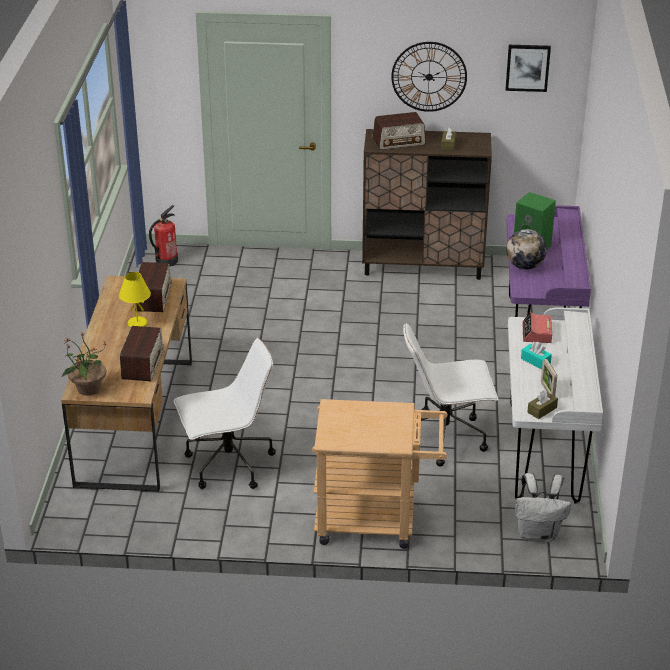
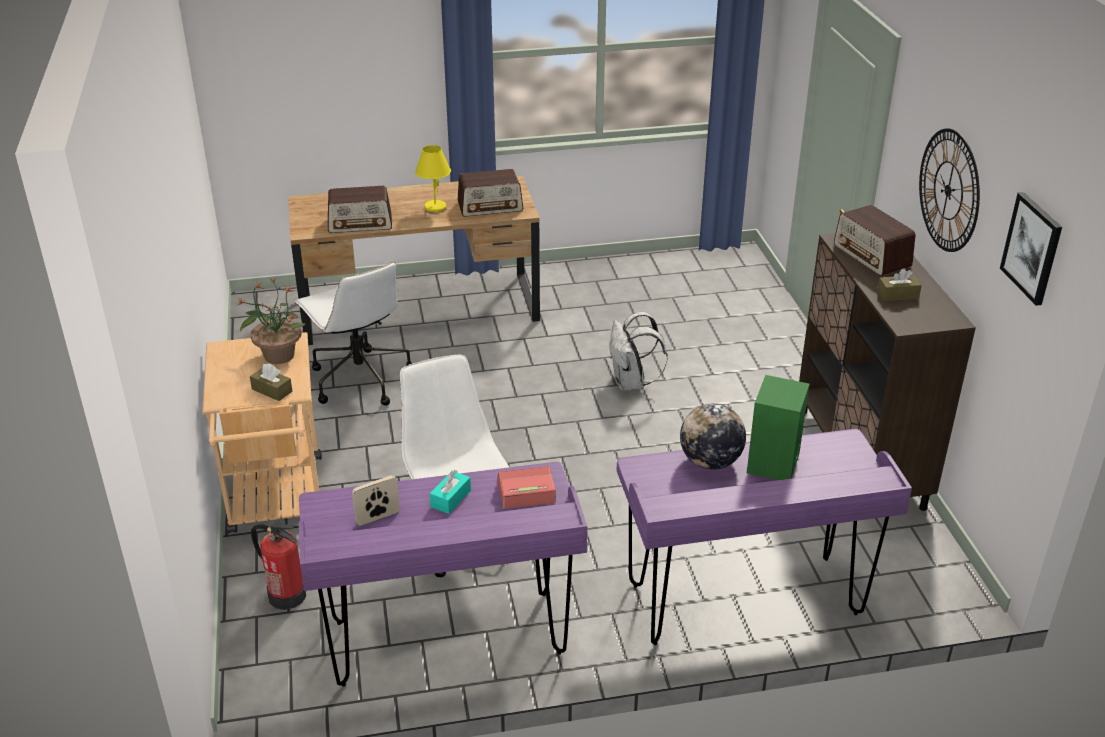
camera: 75 degrees right, 0 degrees up
potted plant [62,332,108,396] -> potted plant moved to [237,278,305,364]
fire extinguisher [149,205,178,267] -> fire extinguisher moved to [251,523,306,610]
white desk [508,307,603,504] -> purple desk [299,462,587,687]
white backpack [515,473,571,542] -> white backpack moved to [609,312,668,391]
brown tissue box [527,390,558,419] -> brown tissue box moved to [250,363,293,401]

